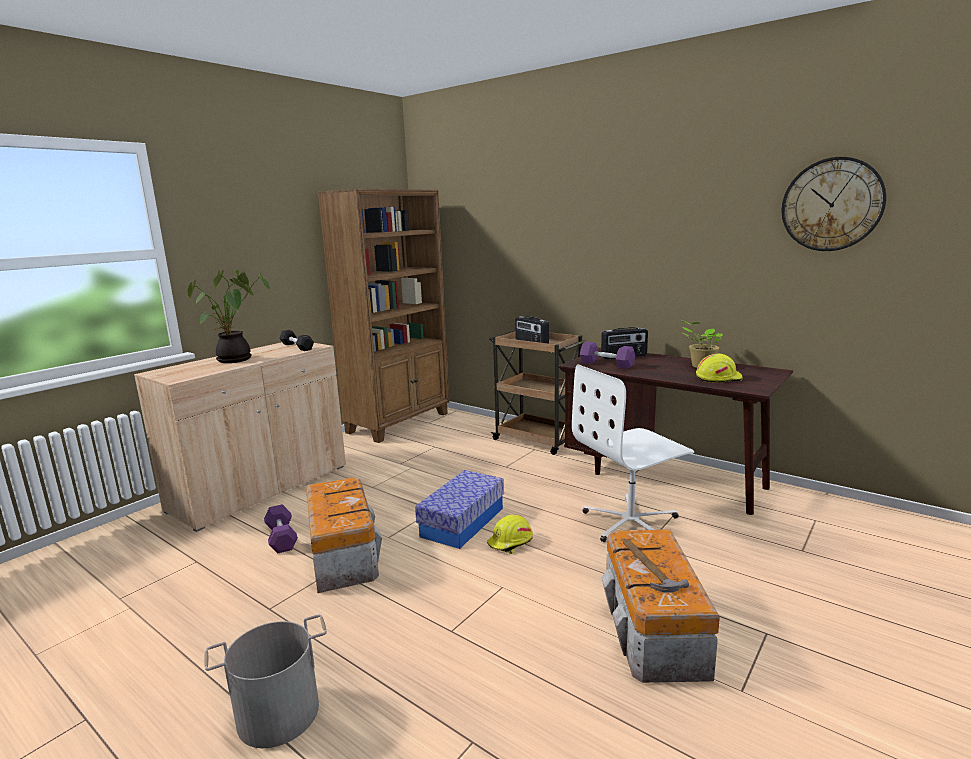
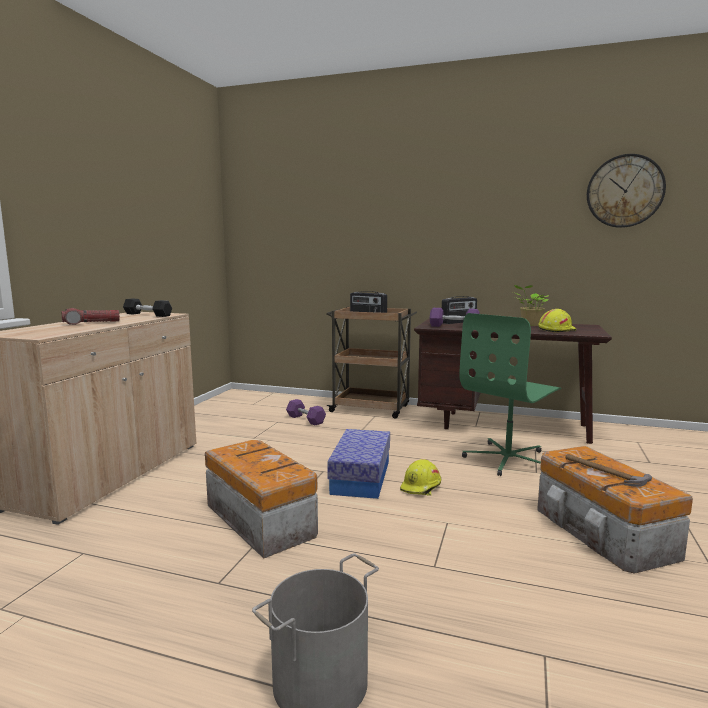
camera: 20 degrees left, 5 degrees down
potted plant [187,269,271,363] -> flashlight [62,308,120,325]
purple dumbbell [264,504,298,553] -> purple dumbbell moved to [286,399,326,425]
brown bookcase [318,189,450,443] -> none
white office chair [572,364,694,542] -> green office chair [459,313,561,476]

